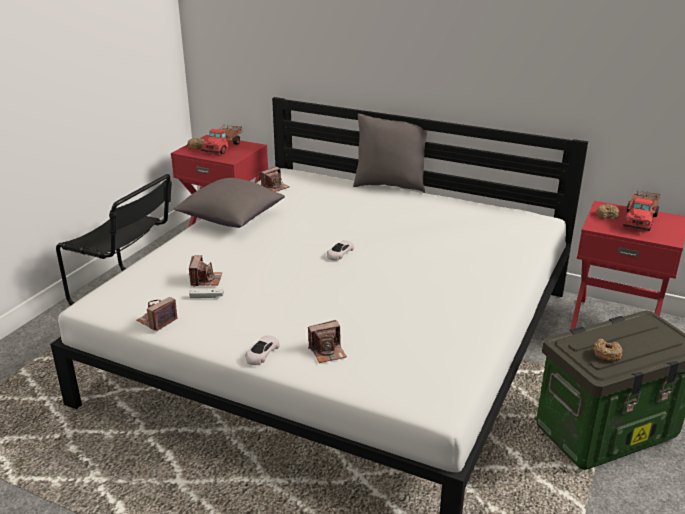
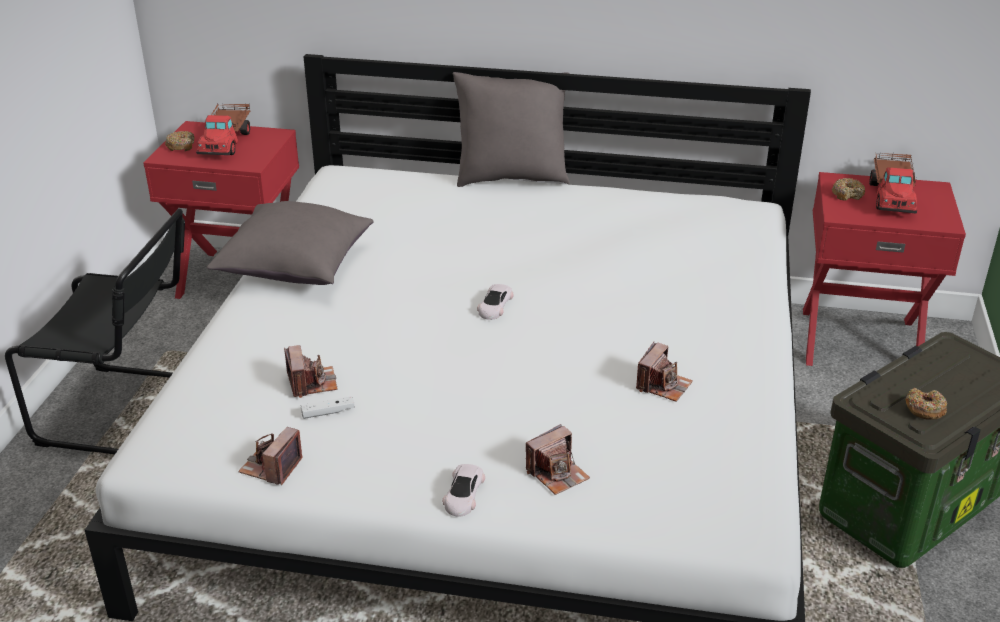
camera: 15 degrees left, 5 degrees up
camera [260,166,290,192] -> camera moved to [636,342,693,402]

